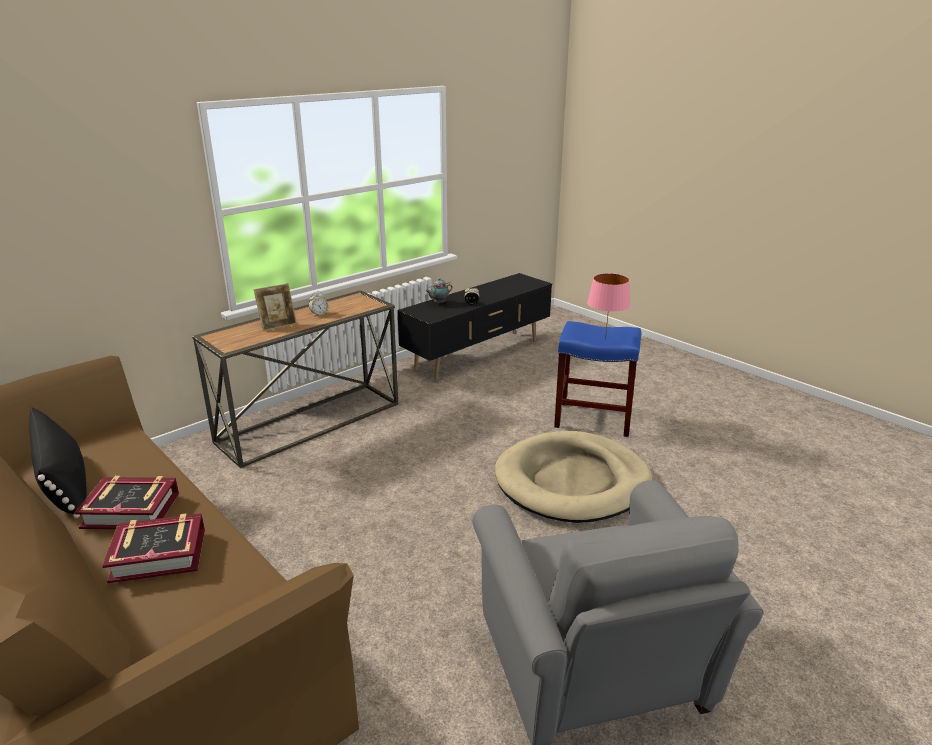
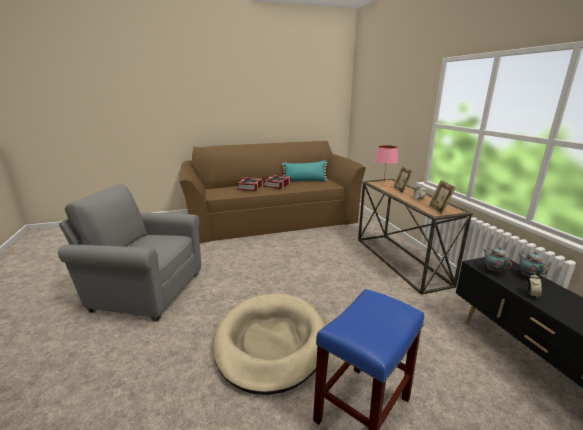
camera: 115 degrees right, 5 degrees down
black pillow [29,407,87,518] -> turquoise pillow [282,160,327,181]
pink table lamp [587,273,631,340] -> pink table lamp moved to [374,145,398,179]
none -> picture frame [428,180,456,215]
none -> teapot [483,246,512,273]

